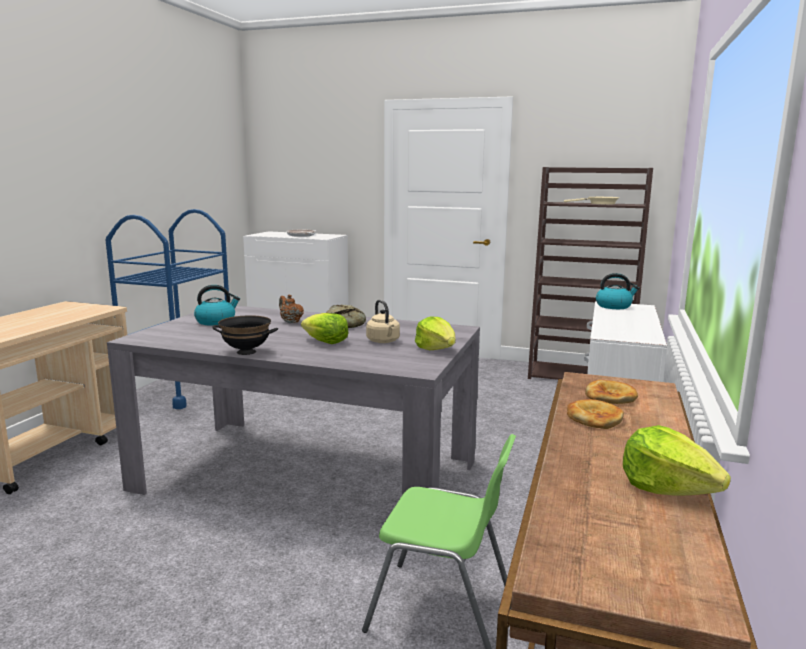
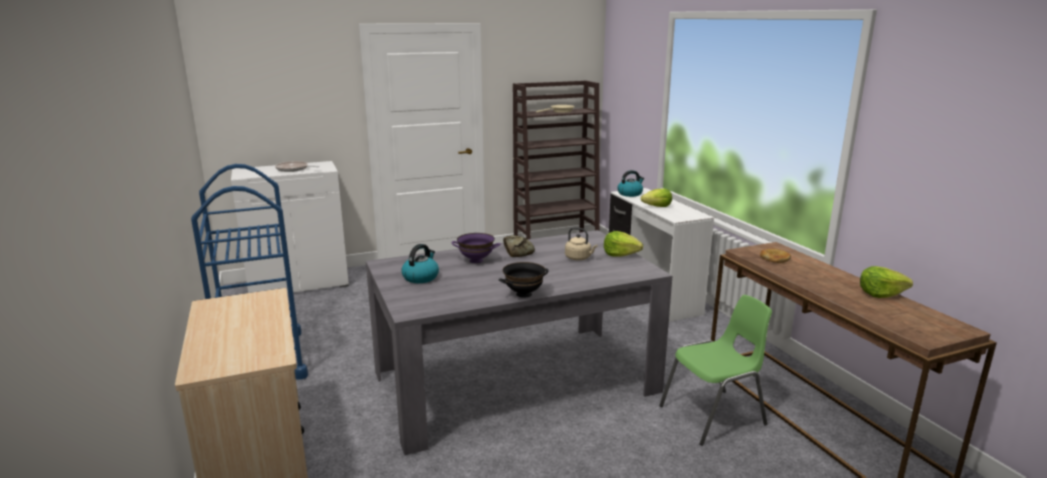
camera: 40 degrees left, 5 degrees up
brown teapot [279,295,304,323] -> purple bowl [452,233,500,263]
lettuce [301,313,349,344] -> lettuce moved to [641,189,672,207]
bread [567,399,624,429] -> none

